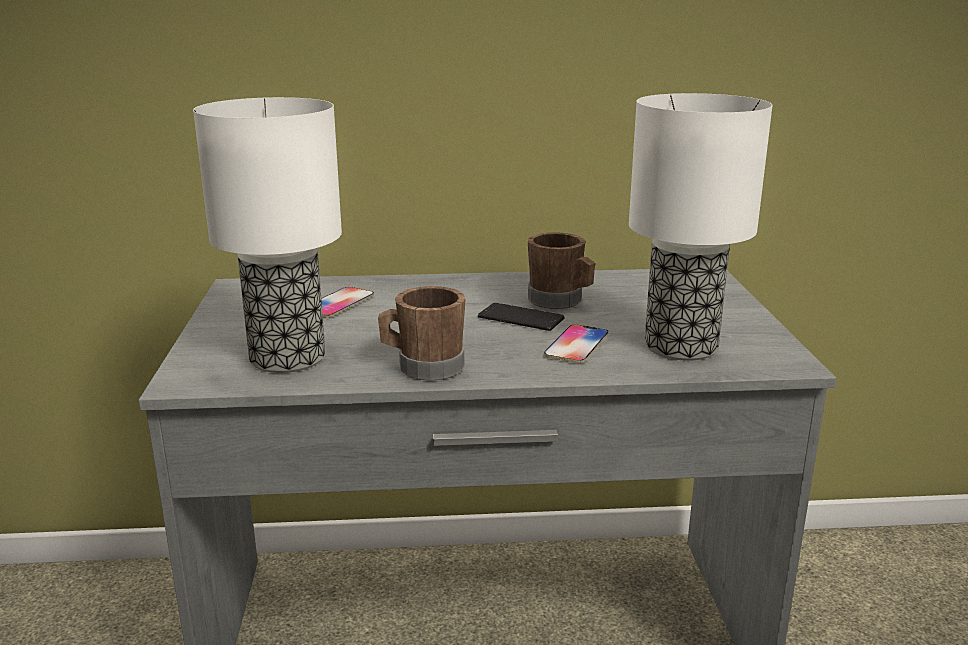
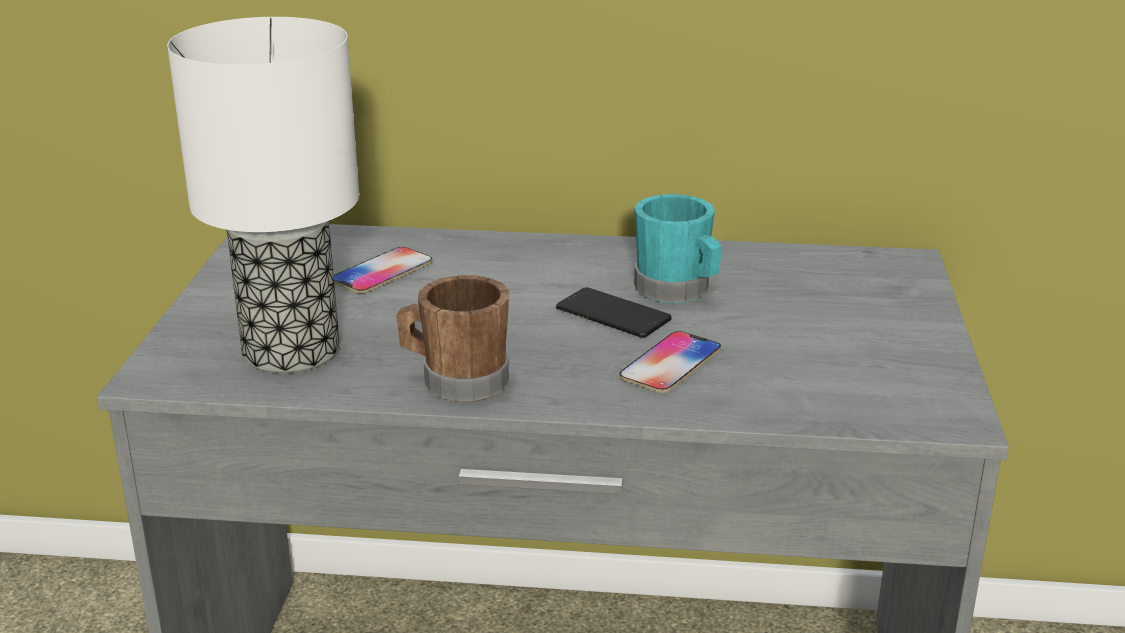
camera: 10 degrees right, 5 degrees up
brown mug [528,232,595,309] -> turquoise mug [634,194,722,303]
table lamp [629,93,773,361] -> none

